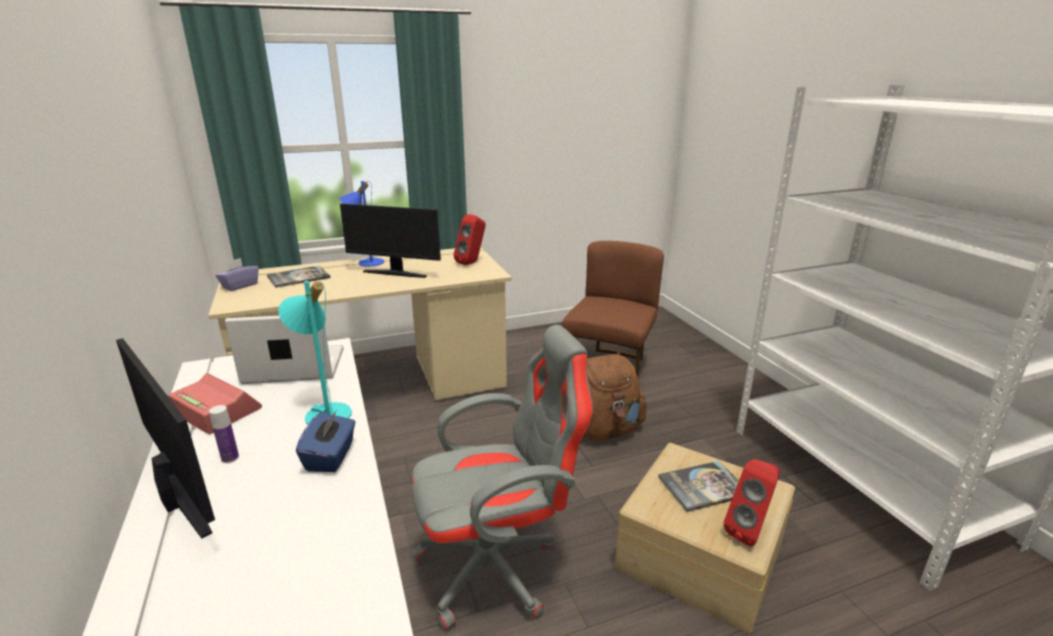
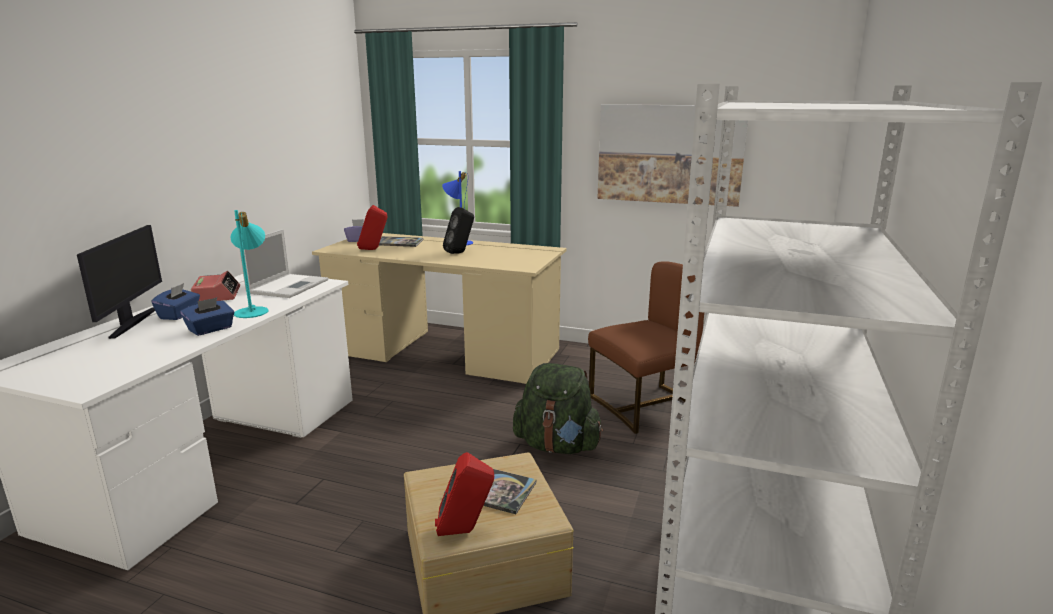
camera: 40 degrees right, 5 degrees down
bottle [209,405,239,463] -> blue tissue box [152,283,200,320]
laptop [225,316,344,384] -> laptop turned 75 degrees clockwise [239,229,328,298]
monitor [340,204,441,278] -> black speaker [443,207,474,254]
grey office chair [412,325,593,631] -> none
red speaker [454,214,486,265] -> red speaker moved to [357,205,387,250]
brown backpack [584,354,647,441] -> green backpack [513,363,603,454]
none -> picture [597,104,748,207]

